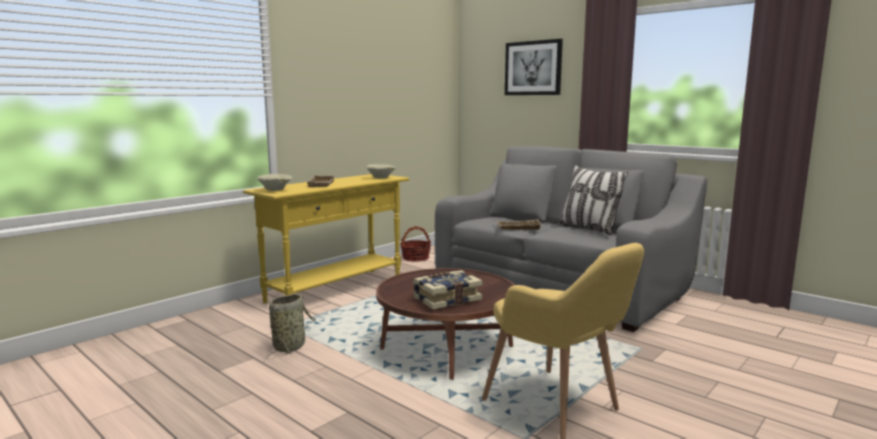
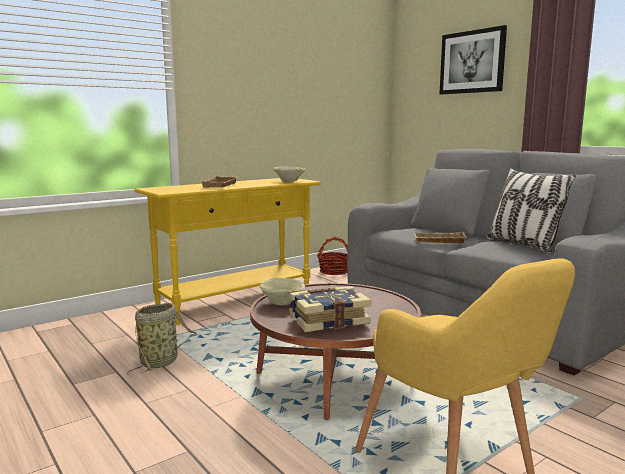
camera: 10 degrees right, 0 degrees up
beige bowl [257,174,292,191] -> beige bowl moved to [259,278,305,306]

